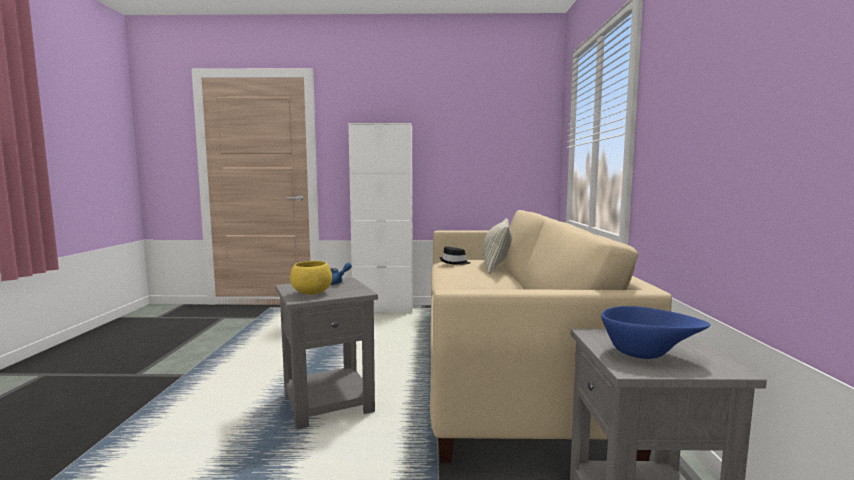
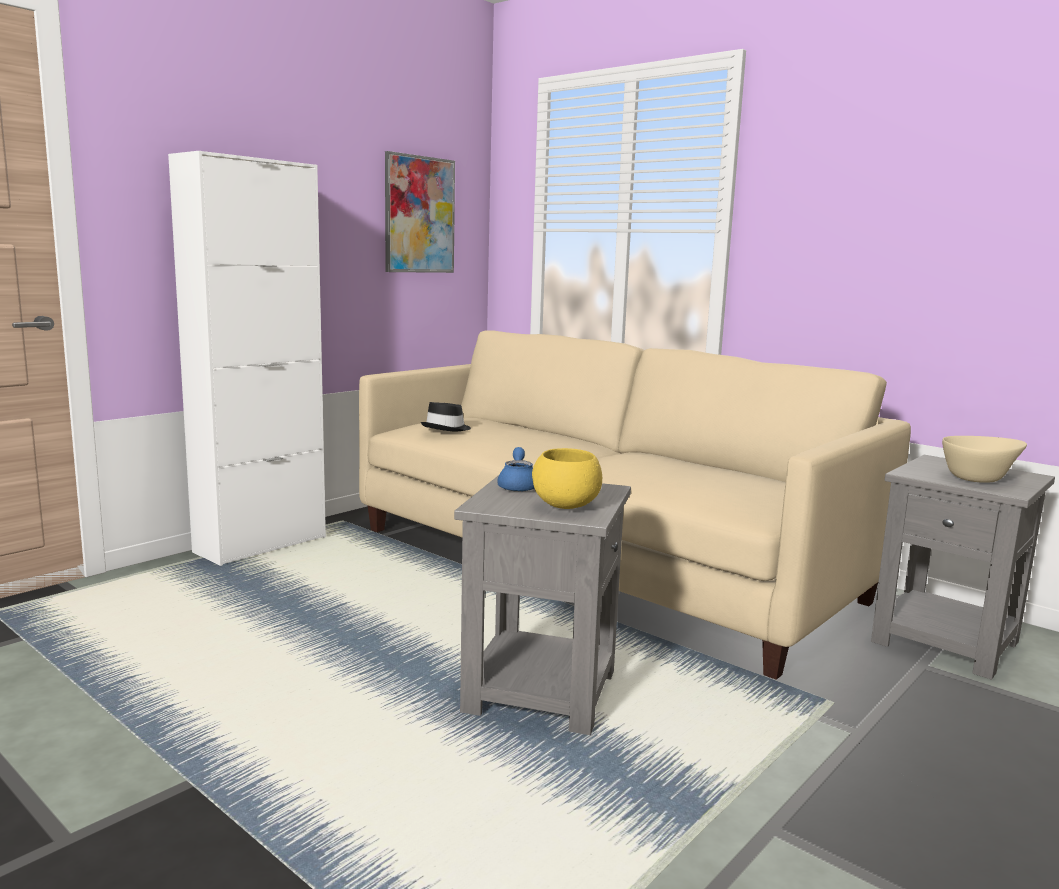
camera: 50 degrees left, 5 degrees up
pillow [482,218,512,274] -> none
blue bowl [601,306,710,359] -> beige bowl [942,436,1027,483]
none -> picture [385,151,455,273]

